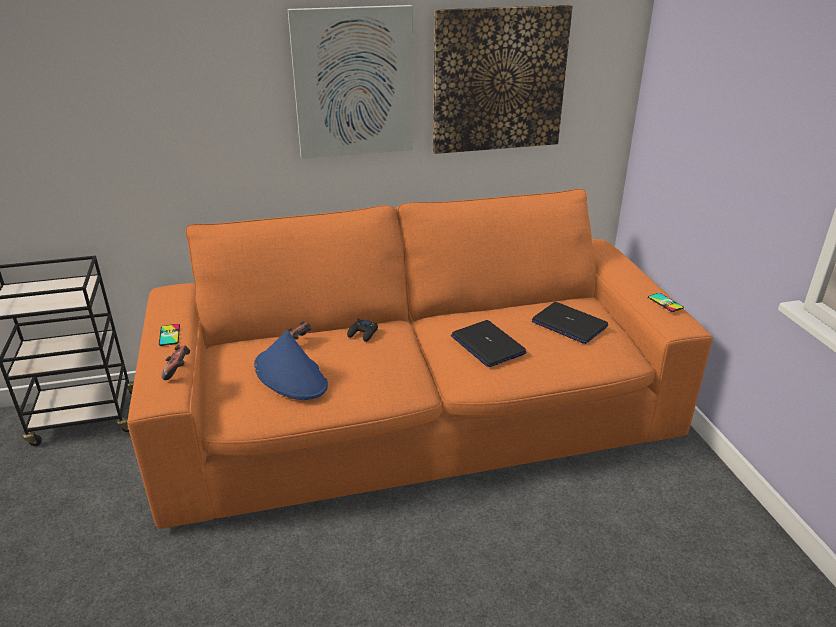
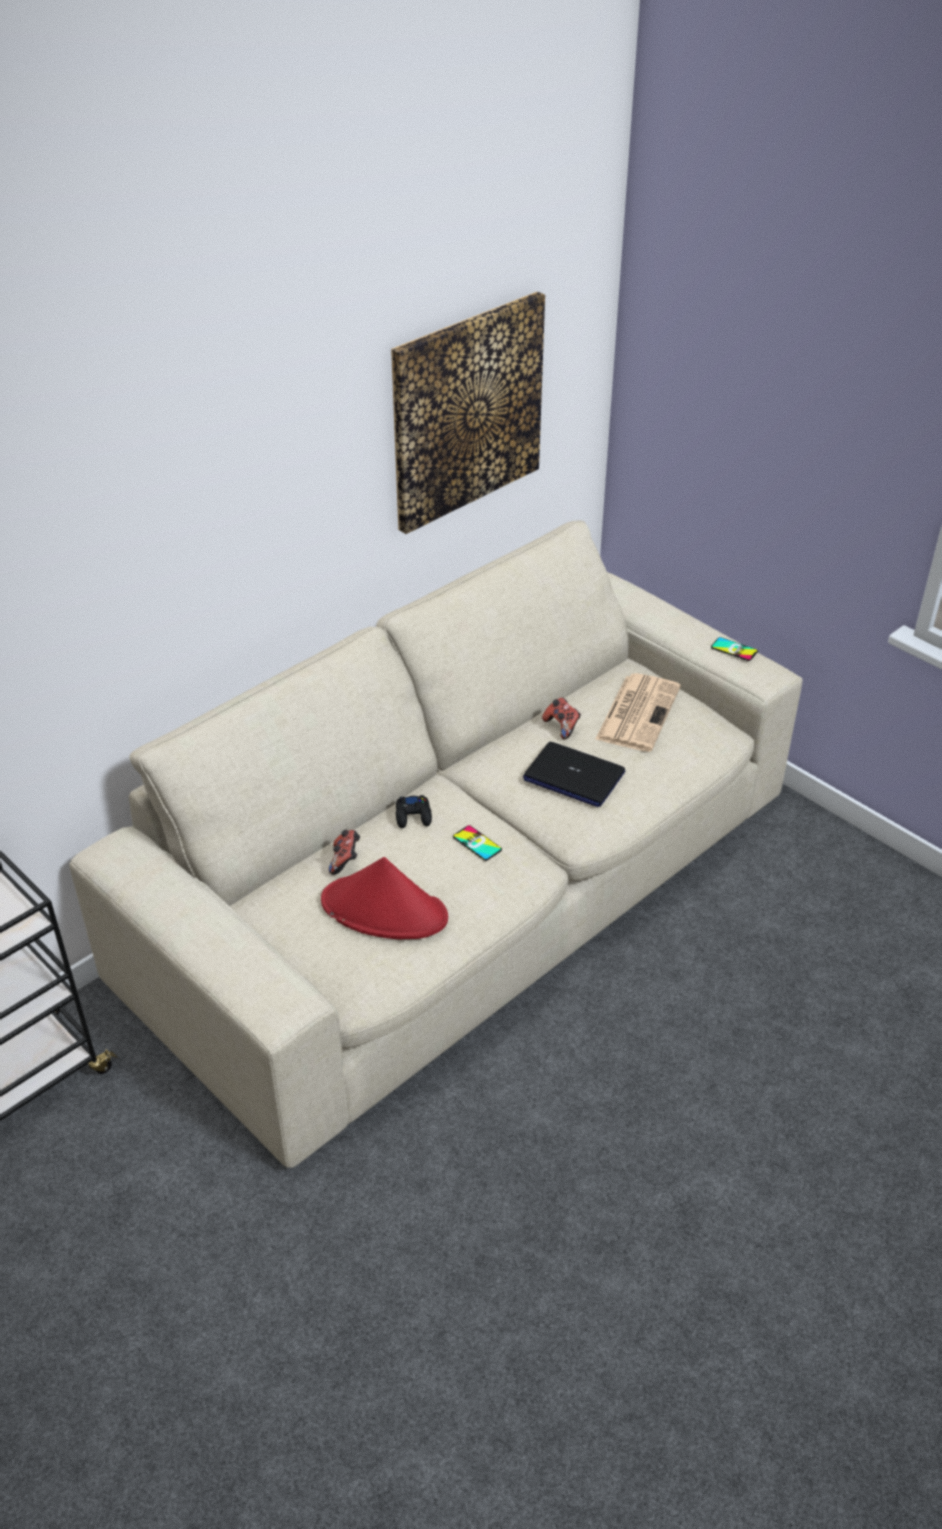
camera: 30 degrees left, 10 degrees up
orange sofa [127,189,713,529] -> beige sofa [69,520,803,1168]
phone [159,324,180,346] -> phone moved to [453,825,502,861]
game controller [162,345,190,380] -> game controller moved to [542,698,581,740]
blue hat [254,330,328,400] -> red hat [321,857,448,939]
picture [288,5,413,159] -> none
laptop [532,302,608,344] -> newspaper [595,673,681,752]

